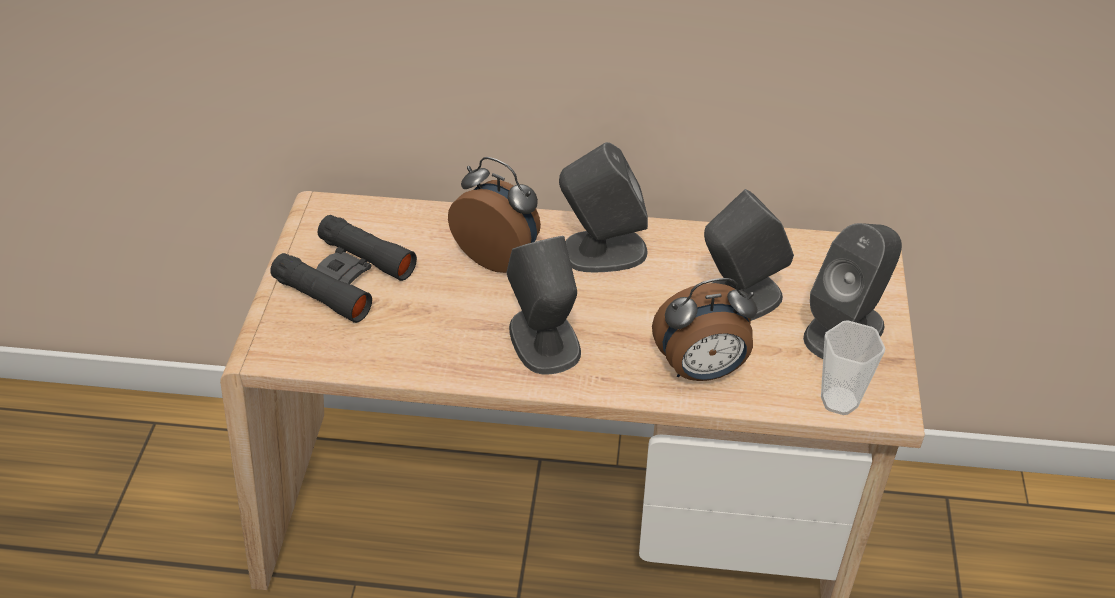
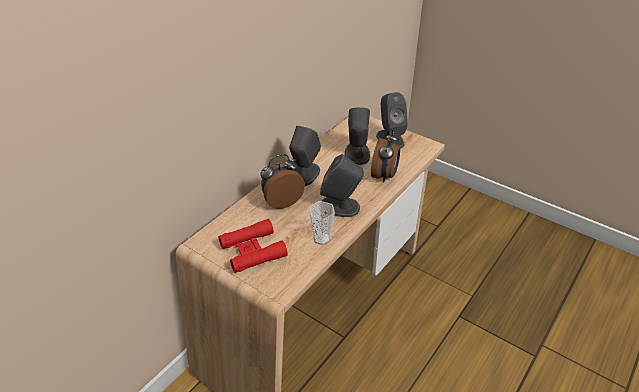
camera: 60 degrees left, 5 degrees down
black binoculars [270,215,417,323] -> red binoculars [218,219,288,273]
cup [821,320,885,415] -> cup moved to [309,201,335,245]

